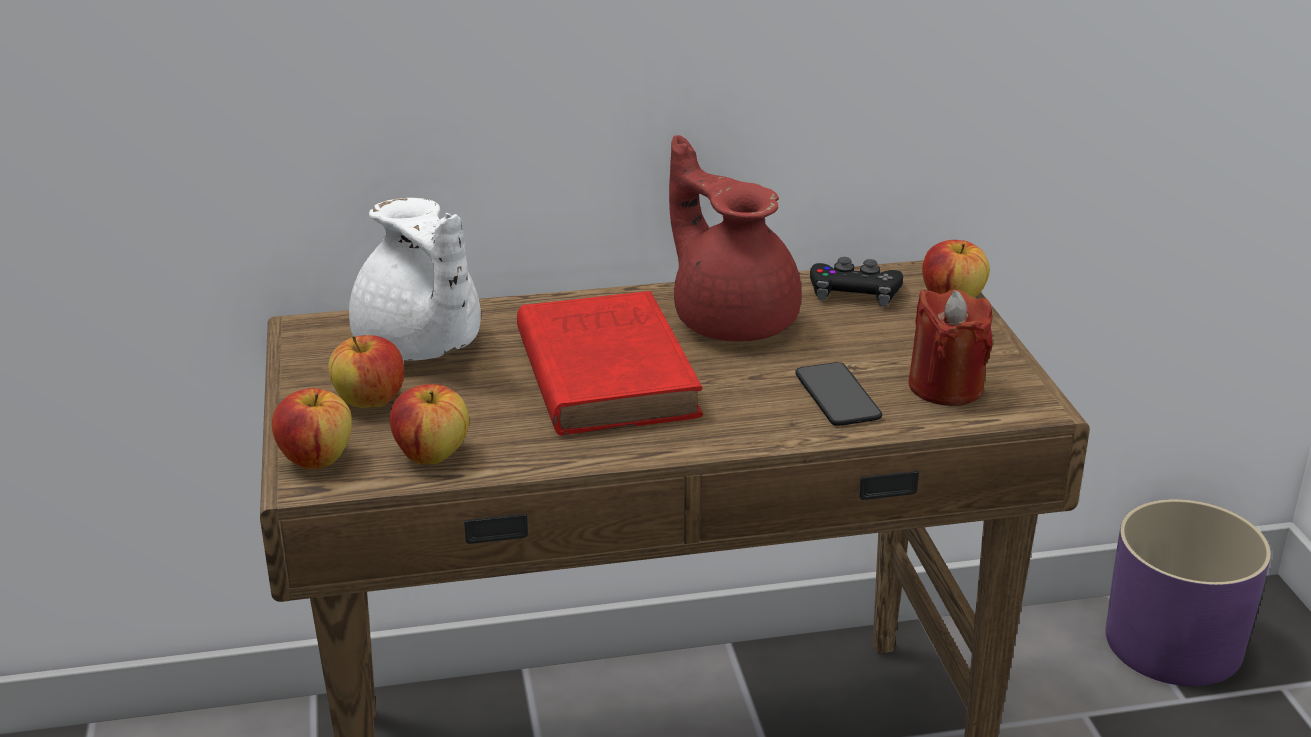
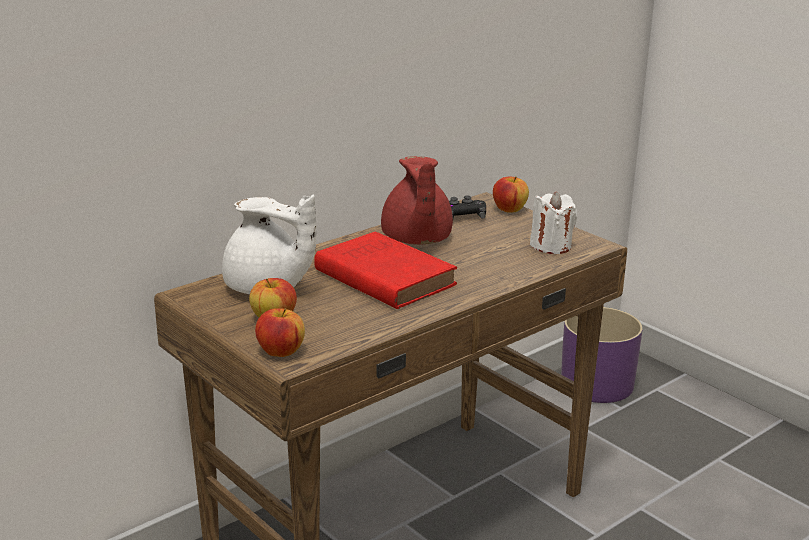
camera: 30 degrees left, 5 degrees down
apple [390,384,469,465] -> none
red teapot [669,135,802,341] -> red teapot turned 120 degrees counterclockwise [381,156,453,245]
phone [795,362,882,426] -> none
red candle [908,289,993,406] -> white candle [530,192,577,254]

